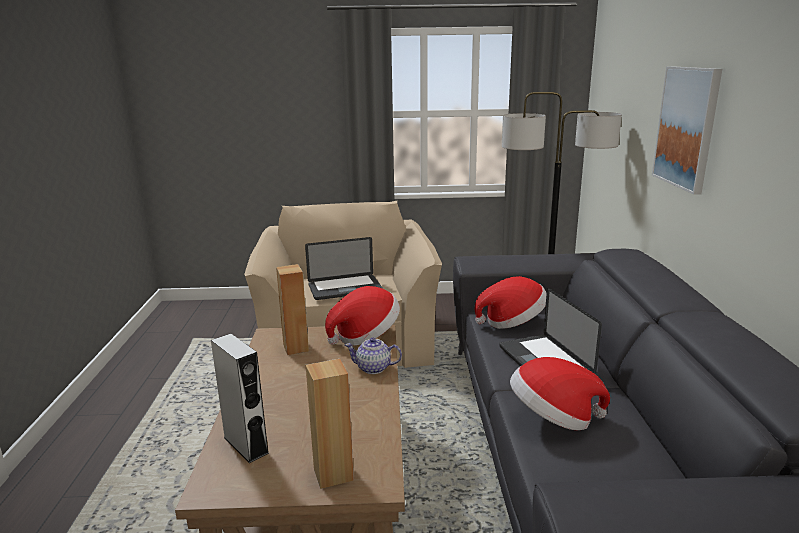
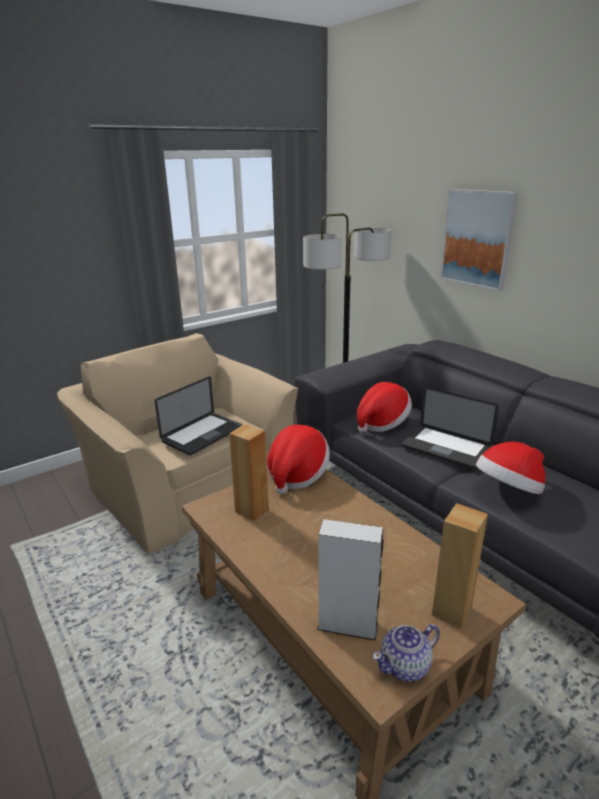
camera: 35 degrees left, 5 degrees up
teapot [345,337,402,374] -> teapot moved to [372,624,440,681]

